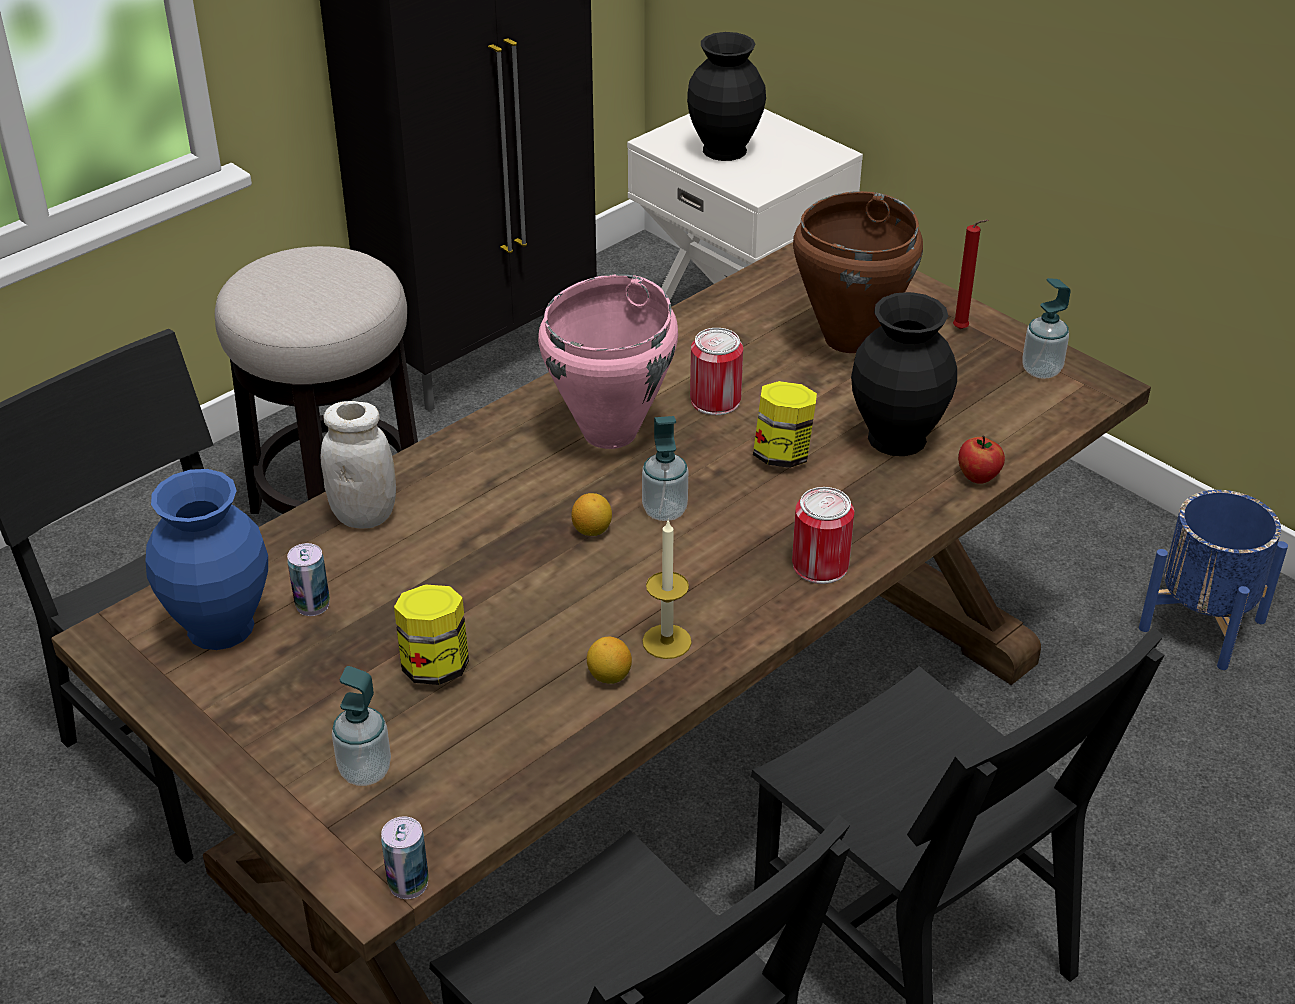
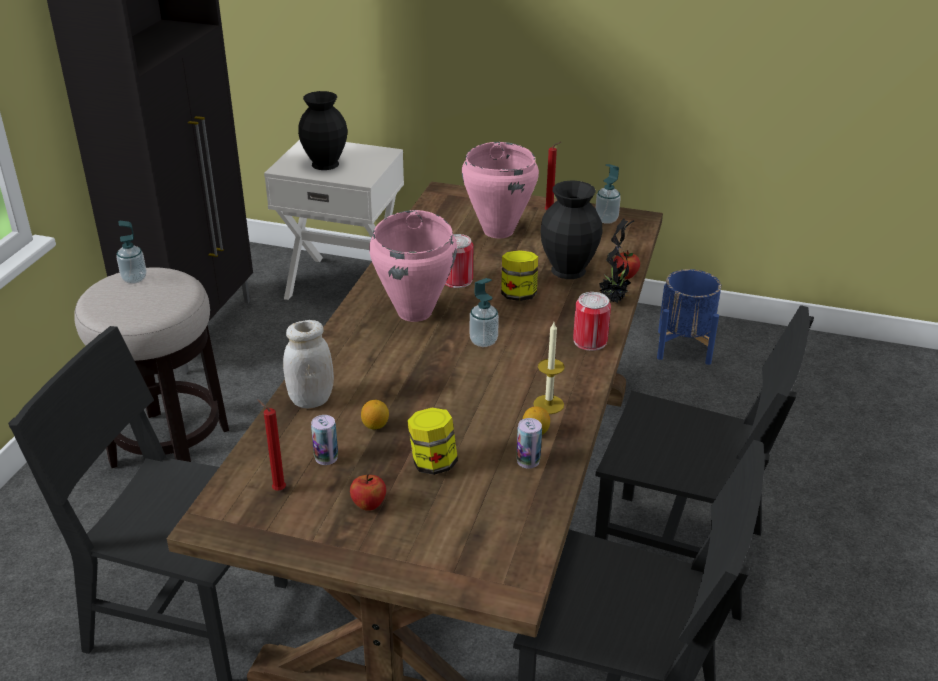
camera: 30 degrees left, 5 degrees down
blue vase [145,469,268,650] -> red candle [257,399,286,491]
soap dispenser [332,666,391,786] -> soap dispenser moved to [116,221,147,284]
can [381,816,429,899] -> can moved to [516,418,542,469]
lemon [572,493,612,536] -> lemon moved to [361,400,389,430]
brown cooking pot [793,191,923,353] -> pink cooking pot [462,142,539,238]
none -> apple [350,474,386,511]
none -> potted plant [599,219,634,303]

